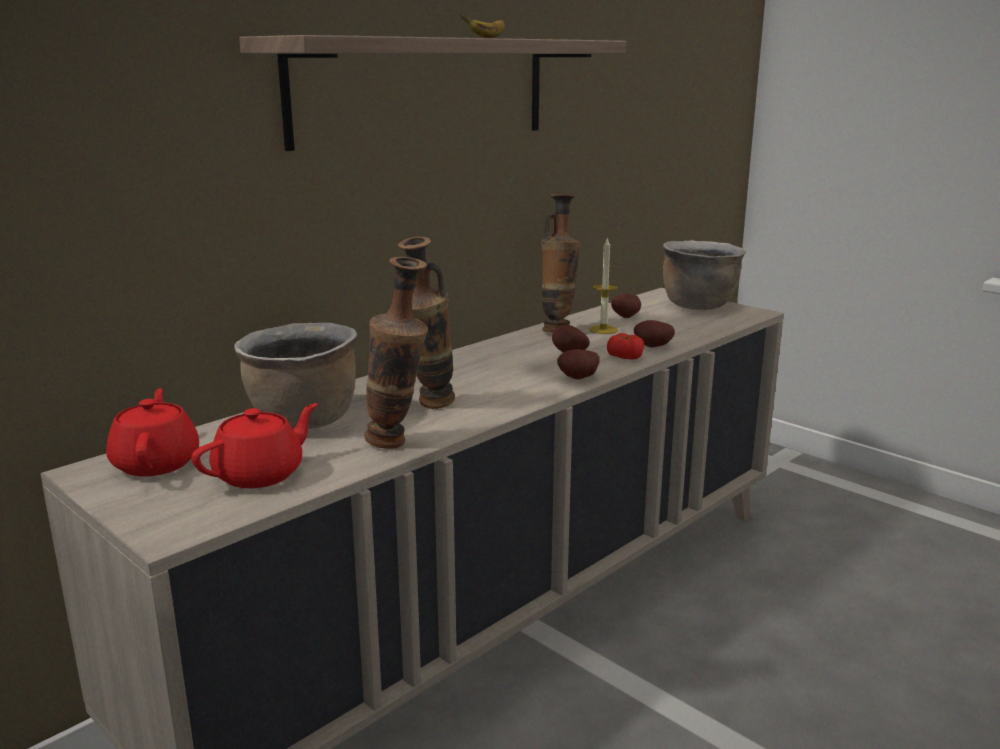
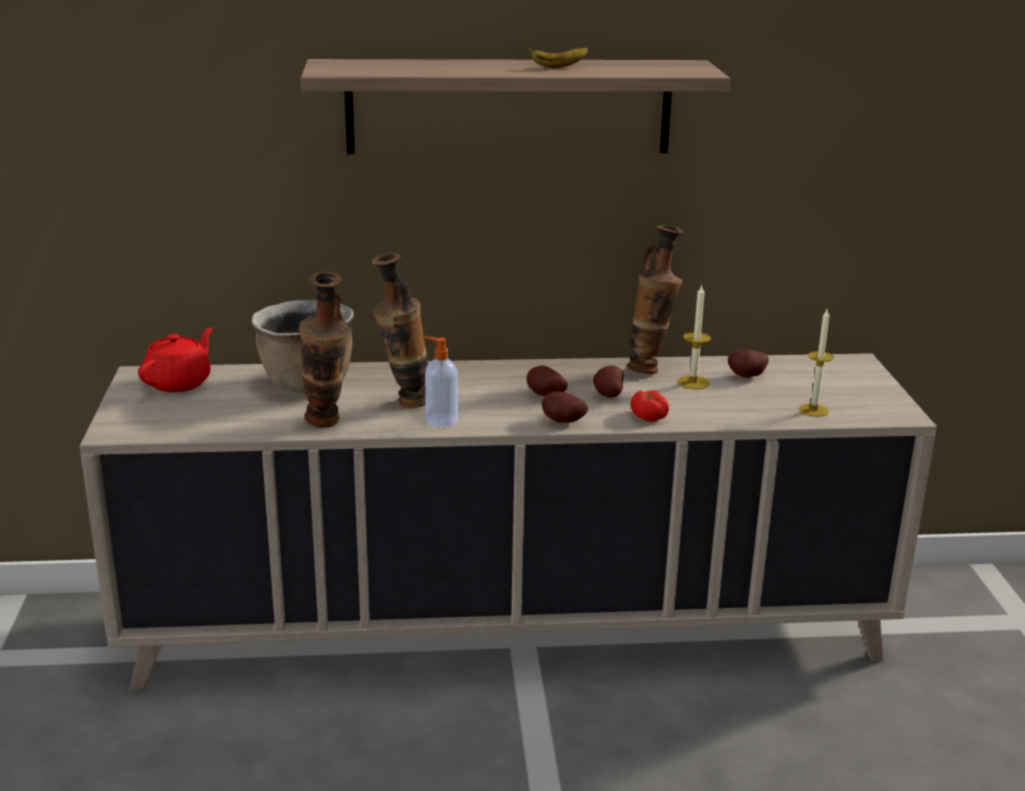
camera: 40 degrees right, 5 degrees up
red teapot [191,403,318,488] -> none
potato [634,320,675,348] -> potato moved to [527,366,568,396]
brown cooking pot [663,241,746,310] -> none
none -> soap dispenser [423,337,458,427]
none -> candle [799,310,834,417]

